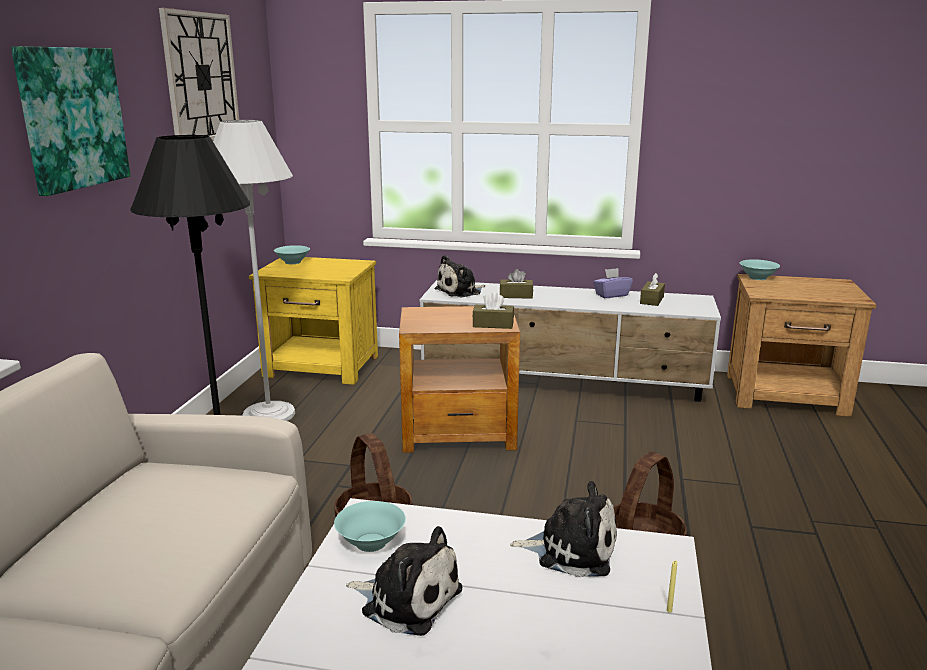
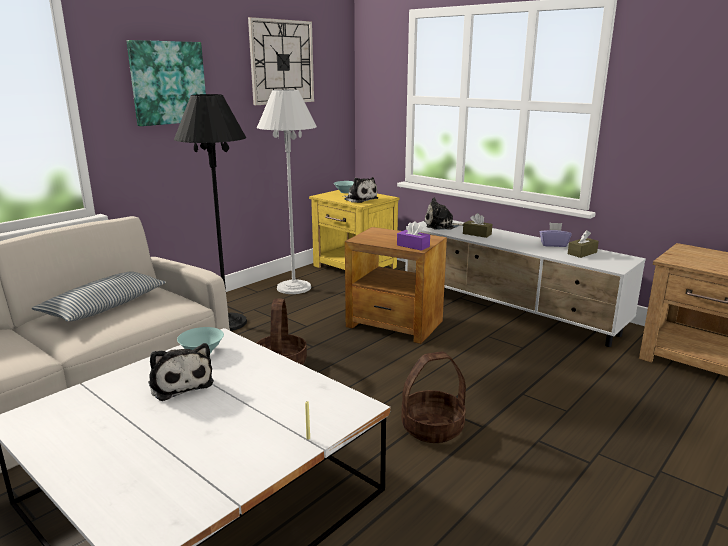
camera: 30 degrees right, 0 degrees up
brown tissue box [472,292,514,329] -> purple tissue box [397,221,430,251]
plush toy [510,481,617,577] -> plush toy moved to [342,177,378,203]
turquoise bowl [740,259,780,280] -> none
none -> pillow [32,271,166,321]

